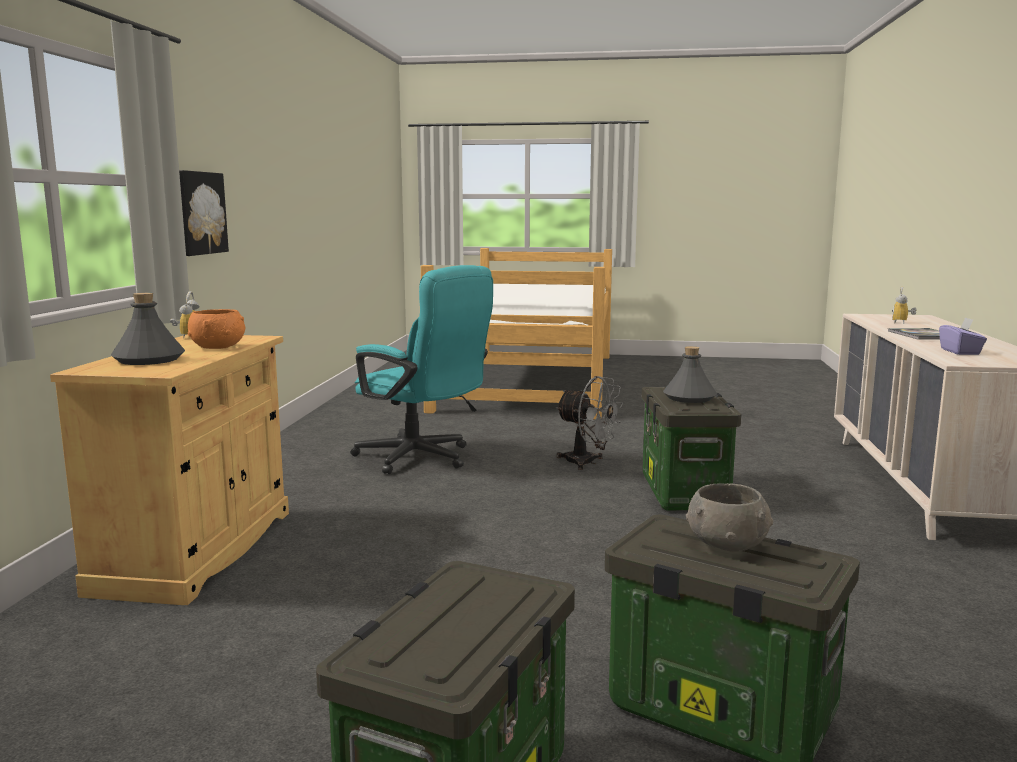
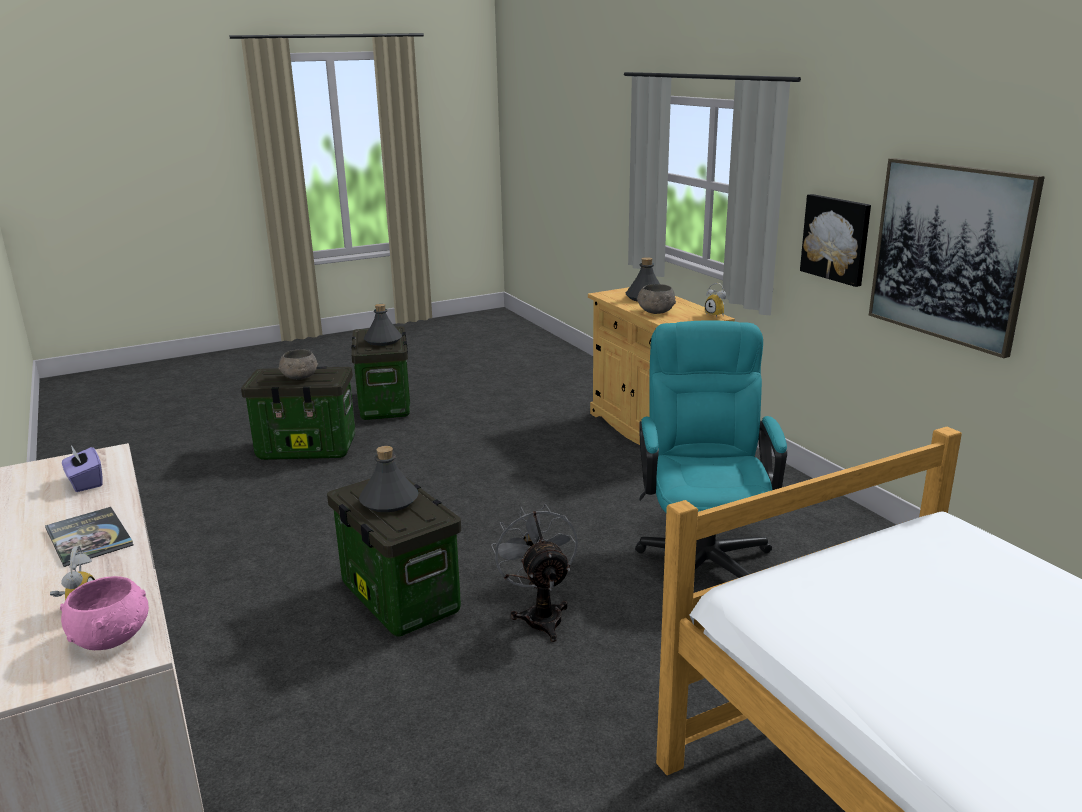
camera: 145 degrees right, 10 degrees up
orange bowl [188,309,246,349] -> grey bowl [637,284,676,314]
turquoise office chair [351,265,493,474] -> turquoise office chair turned 90 degrees clockwise [635,320,787,578]
grey fan [556,376,623,470] -> grey fan turned 75 degrees clockwise [491,504,578,642]
none -> pink bowl [60,576,149,650]
none -> grey bottle [364,304,402,346]
none -> picture [869,158,1045,358]

